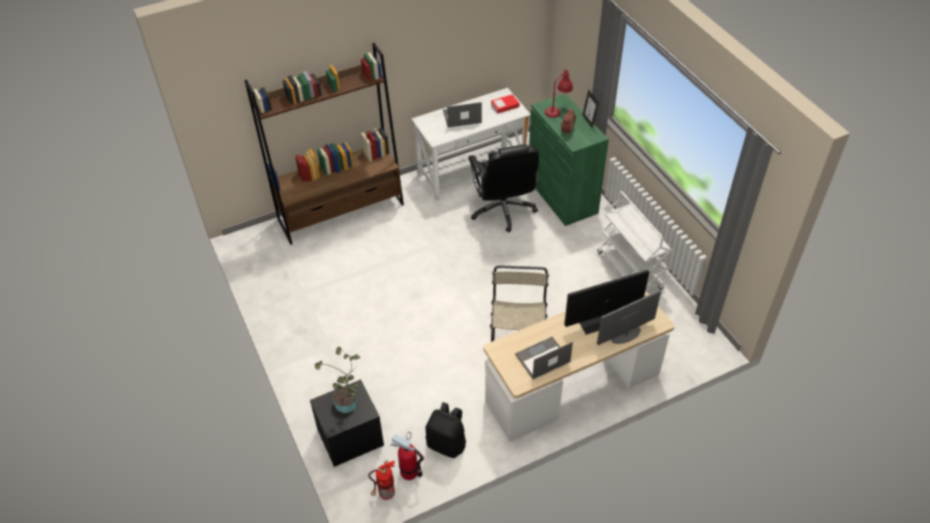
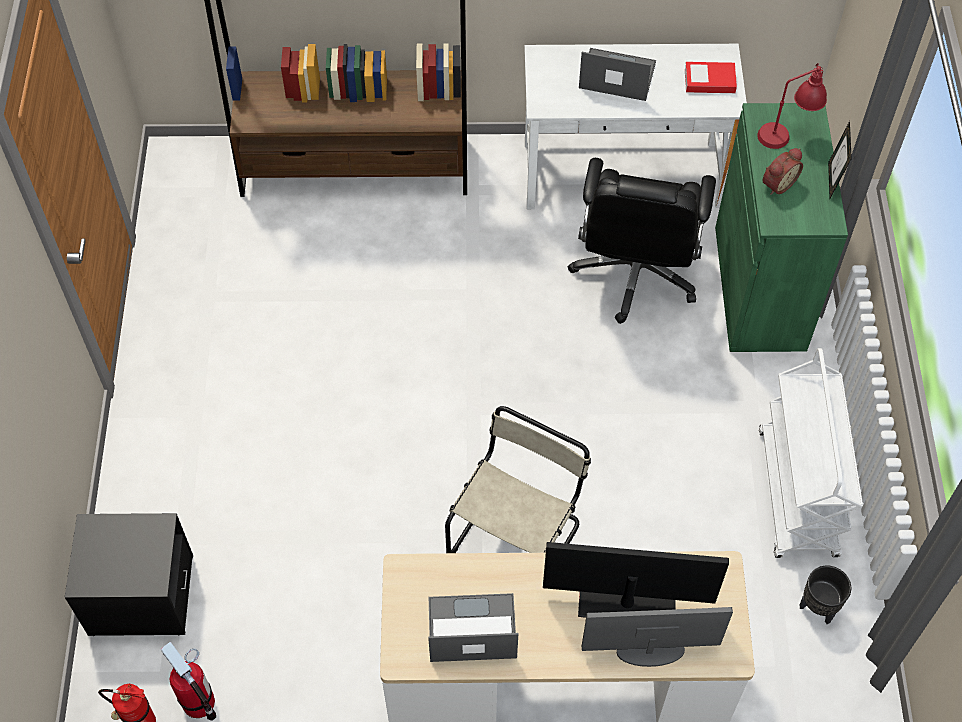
camera: 25 degrees right, 10 degrees up
potted plant [315,347,361,413] -> none
black backpack [425,402,466,458] -> none
none -> black planter [800,566,851,624]

